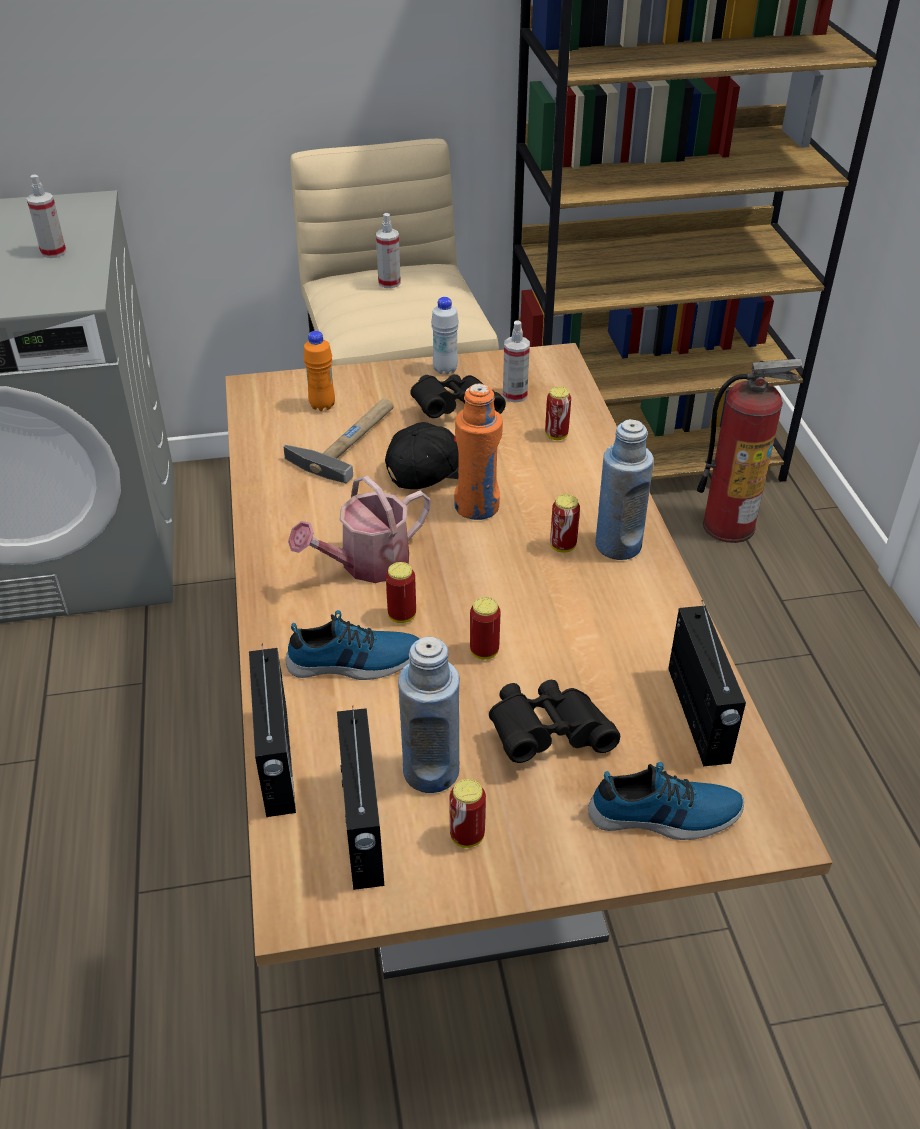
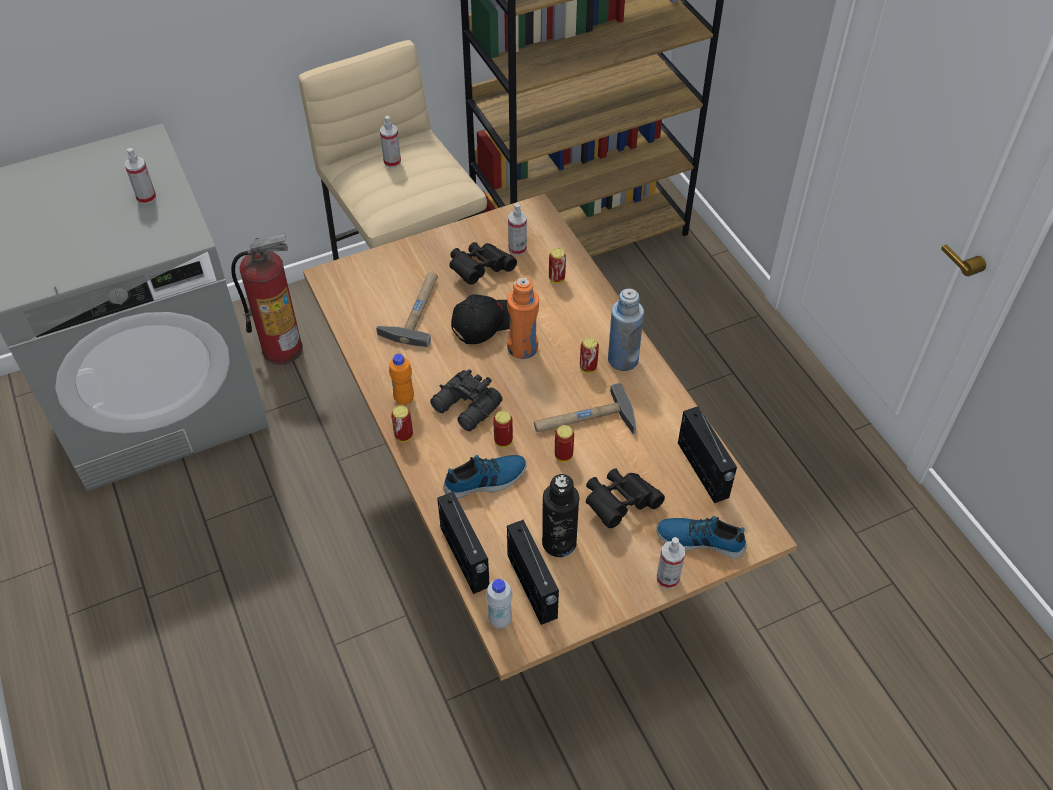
camera: 15 degrees left, 10 degrees up
watering can [288,476,431,583] -> black binoculars [430,369,502,431]
orange bottle [303,331,335,411] -> orange bottle moved to [389,354,414,405]
blue bottle [398,637,460,793] -> black bottle [542,474,579,557]
white bottle [431,297,459,375] -> white bottle moved to [486,579,512,629]
can [449,779,486,848] -> can moved to [391,406,413,442]
shoe [588,762,744,840] -> shoe turned 150 degrees counterclockwise [656,516,747,559]
fire extinguisher [697,359,803,543] -> fire extinguisher moved to [231,234,303,365]
none -> hammer [534,383,636,434]
none -> spray bottle [657,537,685,589]

